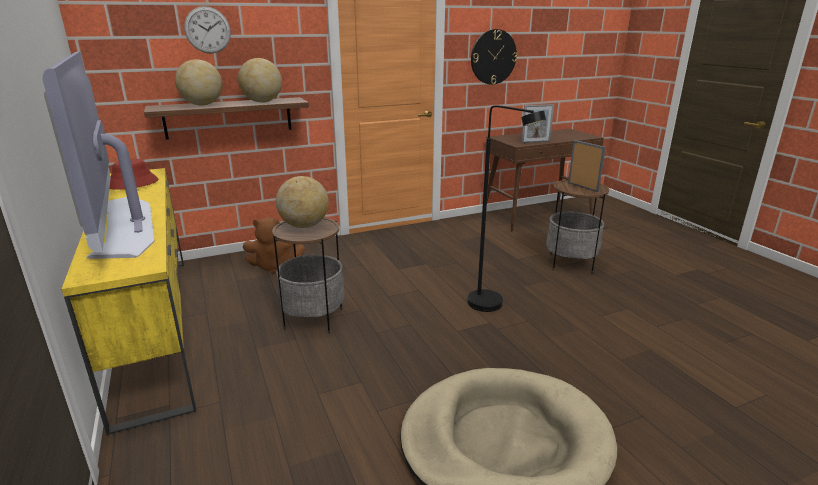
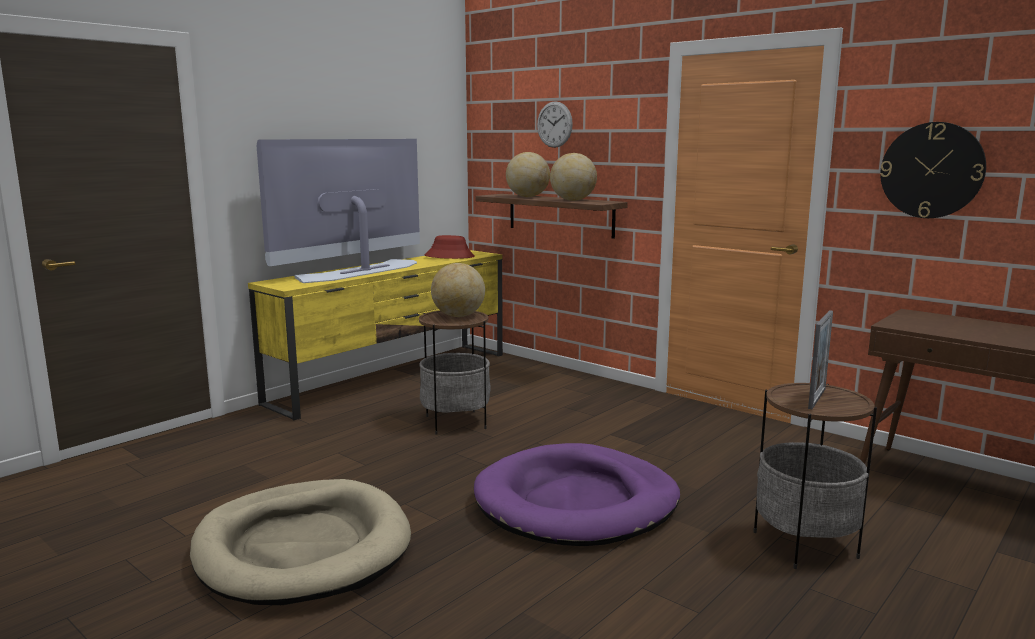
camera: 65 degrees right, 10 degrees down
brown plush toy [242,217,305,274] -> none
black floor lamp [468,105,546,312] -> purple dog bed [474,443,680,546]
picture frame [521,104,554,143] -> none

